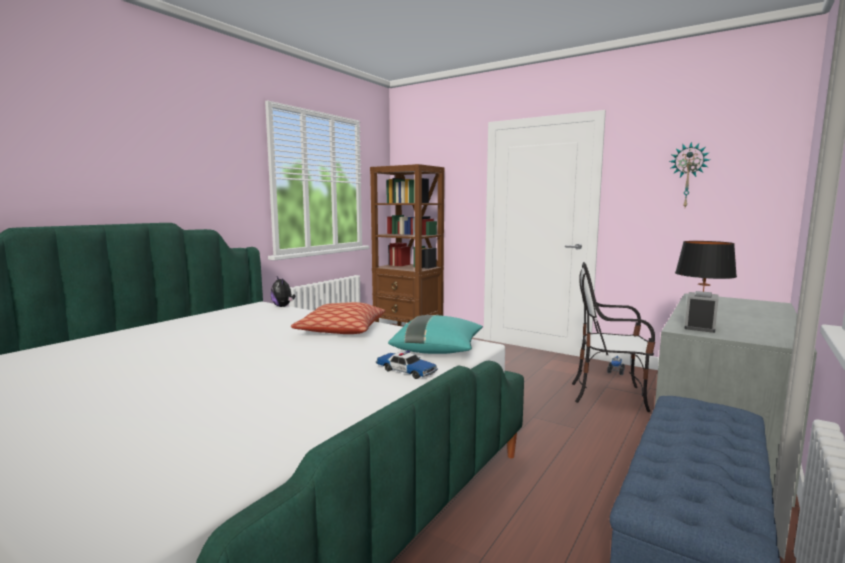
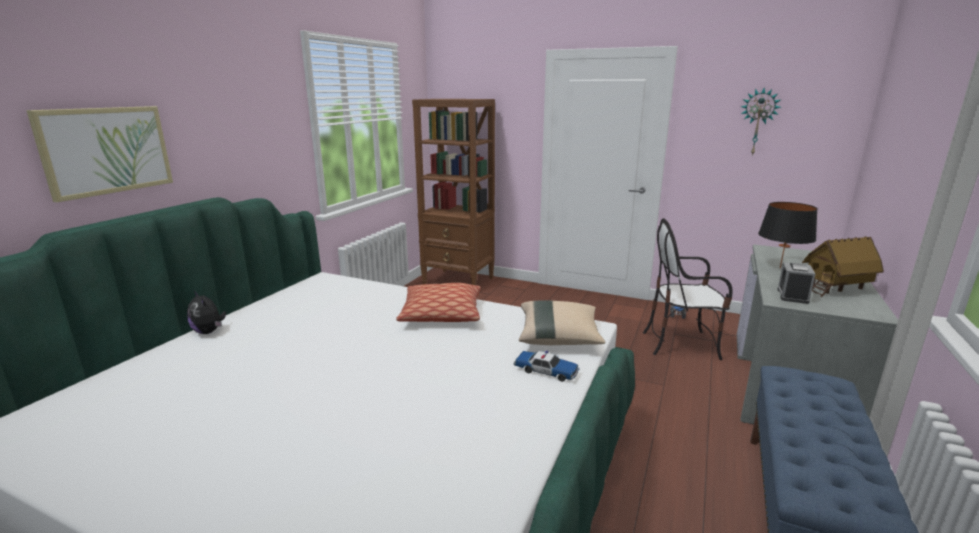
camera: 10 degrees left, 10 degrees up
plush toy [271,277,295,307] -> plush toy moved to [187,291,226,334]
turquoise pillow [388,315,483,354] -> beige pillow [519,300,605,345]
none -> picture [26,106,173,202]
none -> toy house [802,236,884,297]

